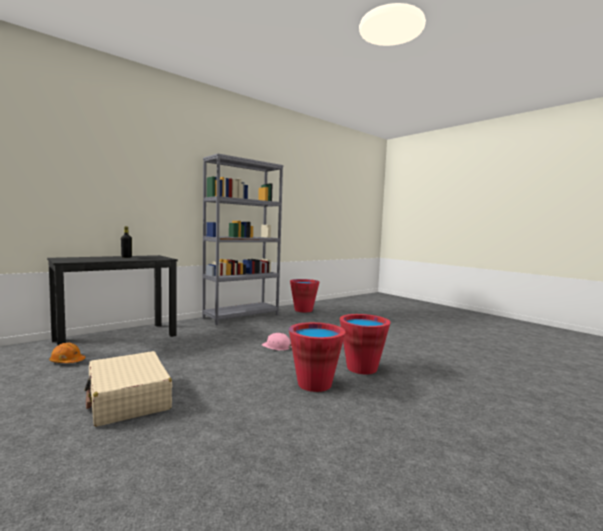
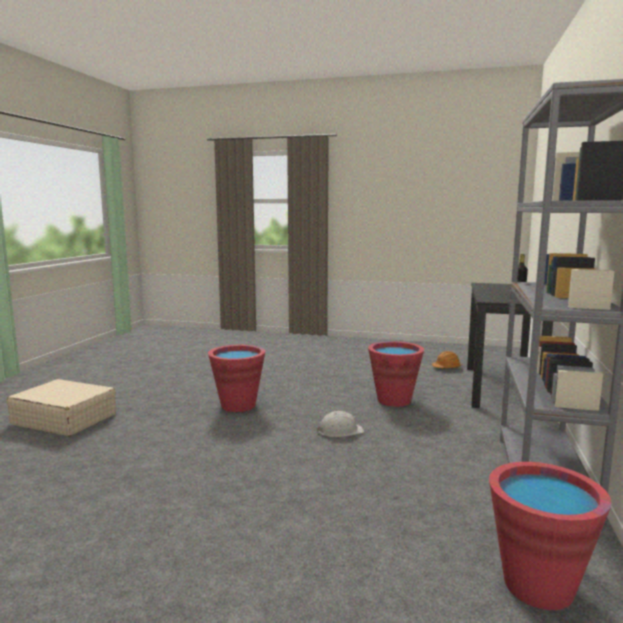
camera: 145 degrees right, 5 degrees up
beige suitcase [85,351,172,427] -> beige suitcase moved to [7,379,116,436]
pink hard hat [262,333,292,351] -> white hard hat [316,411,364,437]
red bucket [340,314,391,374] -> red bucket moved to [368,341,424,407]

